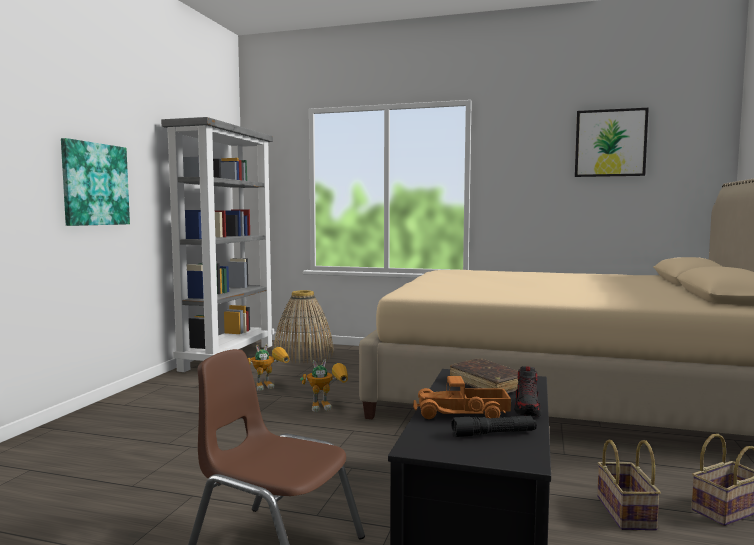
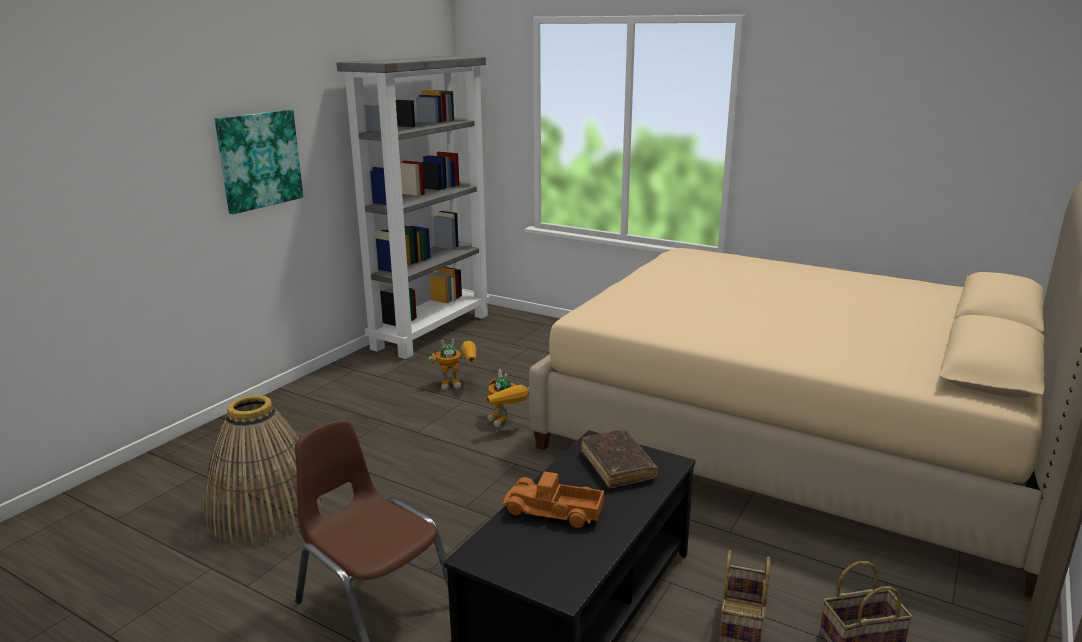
camera: 15 degrees right, 15 degrees up
basket [274,290,334,364] -> basket moved to [204,395,324,546]
toy robot [300,359,348,412] -> toy robot turned 60 degrees clockwise [486,369,529,427]
black flashlight [451,416,537,437] -> none
shoe [514,366,541,417] -> none
picture [575,108,649,177] -> none

